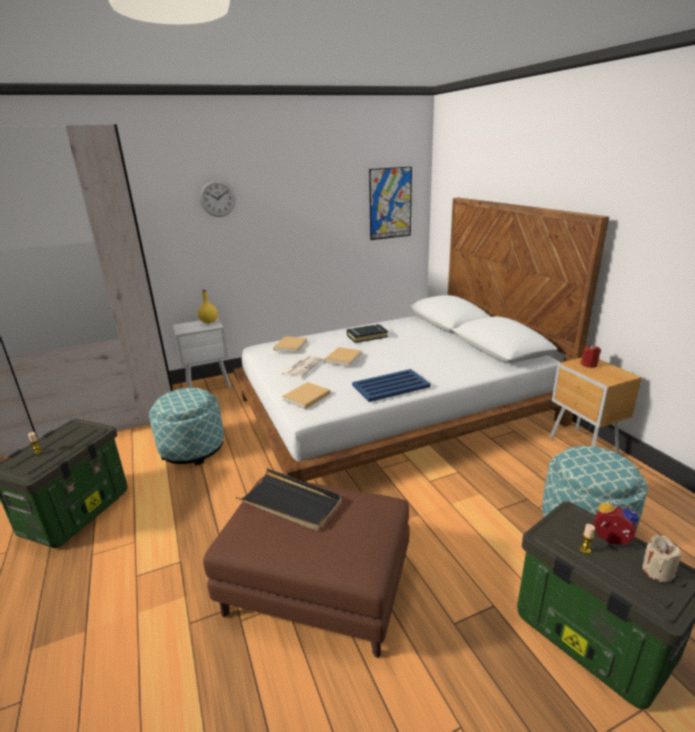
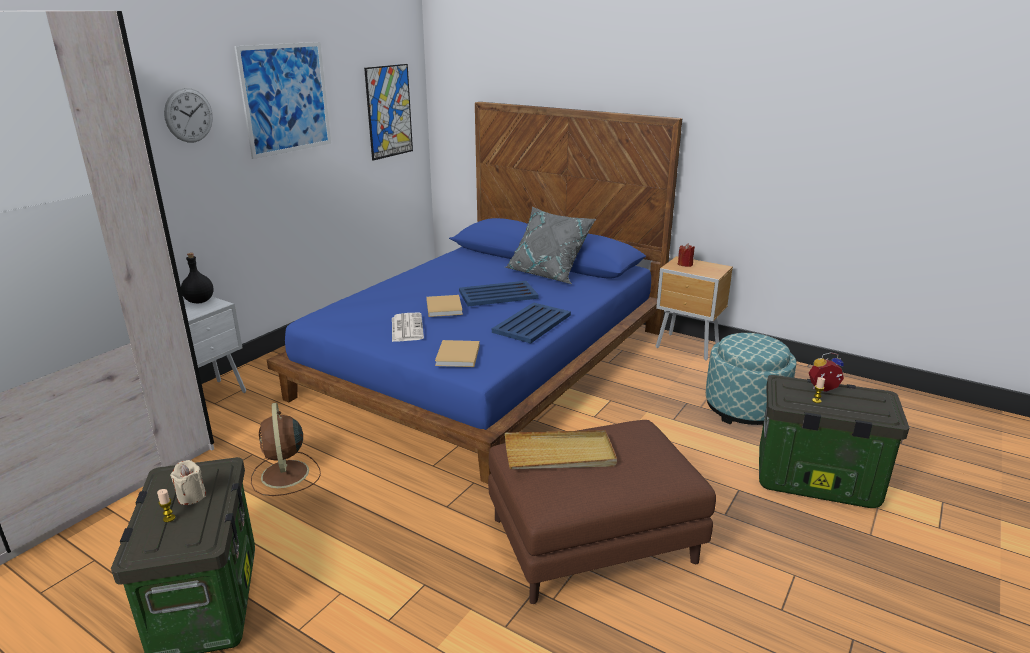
camera: 35 degrees left, 0 degrees up
ottoman [149,388,224,465] -> brown fan [251,403,321,496]
yellow bottle [198,289,218,323] -> black bottle [181,253,214,303]
white bed [233,197,609,482] -> blue bed [267,102,682,484]
black tray [236,468,342,531] -> beige tray [505,430,617,469]
beige book [273,336,307,353] -> none
black book [347,324,388,343] -> none
beige candle [642,535,681,582] -> beige candle moved to [170,460,206,505]
none -> picture [234,42,331,159]
none -> blue tray [459,281,539,306]
none -> grey pillow [505,206,596,284]

